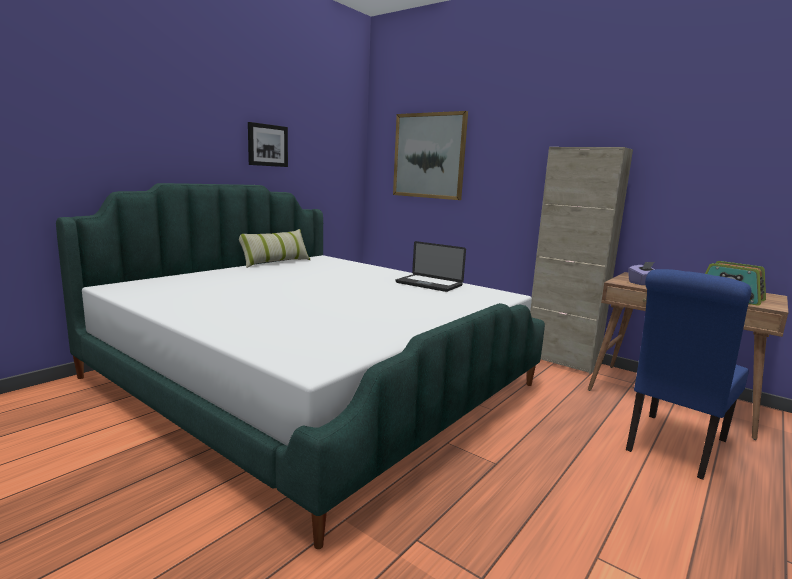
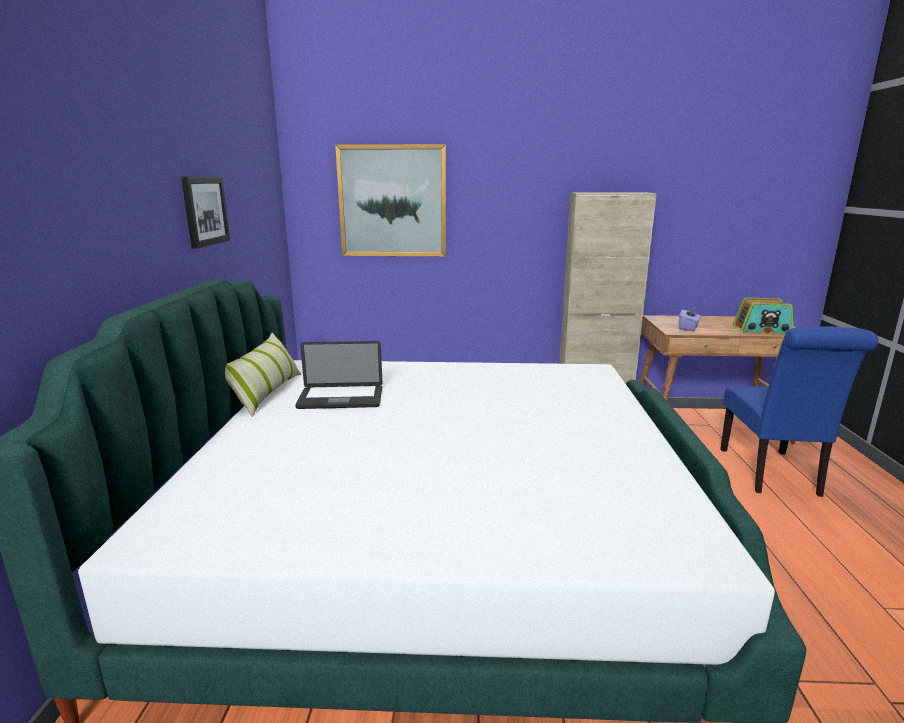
camera: 35 degrees left, 5 degrees up
laptop [395,241,466,292] -> laptop moved to [295,341,382,409]

